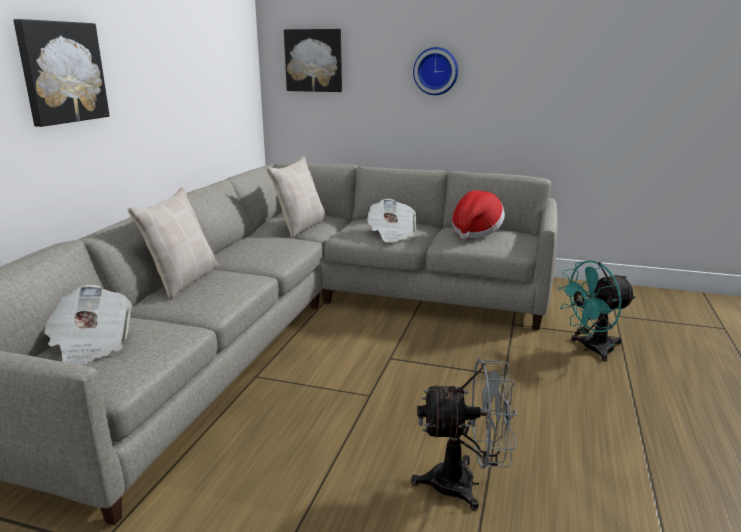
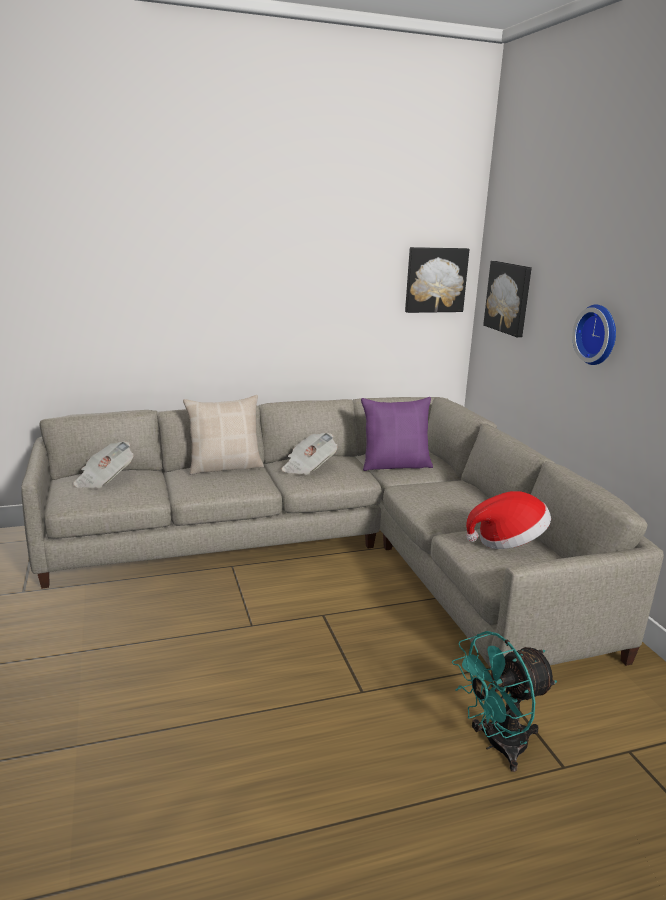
camera: 55 degrees right, 0 degrees up
picture [13,19,110,127] -> picture moved to [405,247,470,313]
beige pillow [266,156,327,238] -> purple pillow [361,397,433,471]
newspaper [367,199,416,243] -> newspaper moved to [282,433,338,475]
grey fan [411,358,518,511] -> none
turquoise fan [557,260,636,362] -> turquoise fan turned 60 degrees counterclockwise [452,631,557,772]

